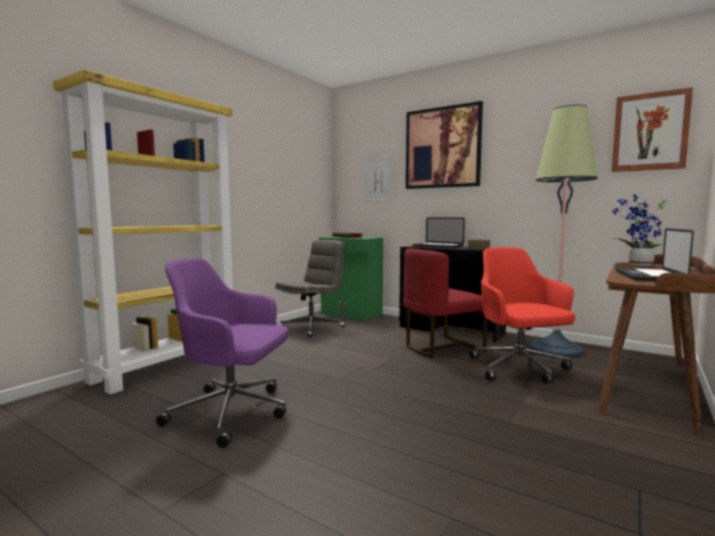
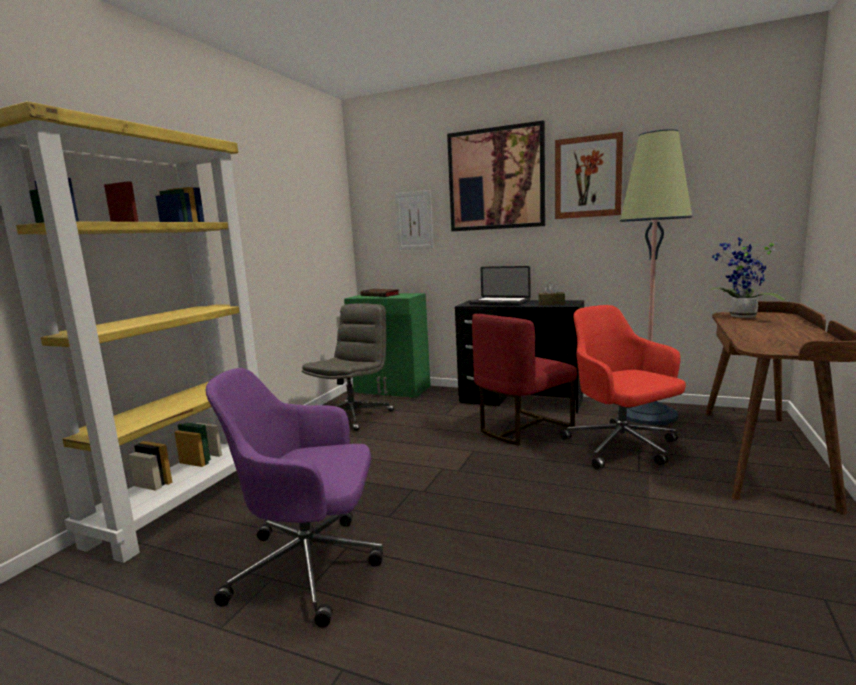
camera: 10 degrees left, 5 degrees up
picture [612,87,693,172] -> picture moved to [555,132,623,219]
laptop [615,228,694,281] -> none

